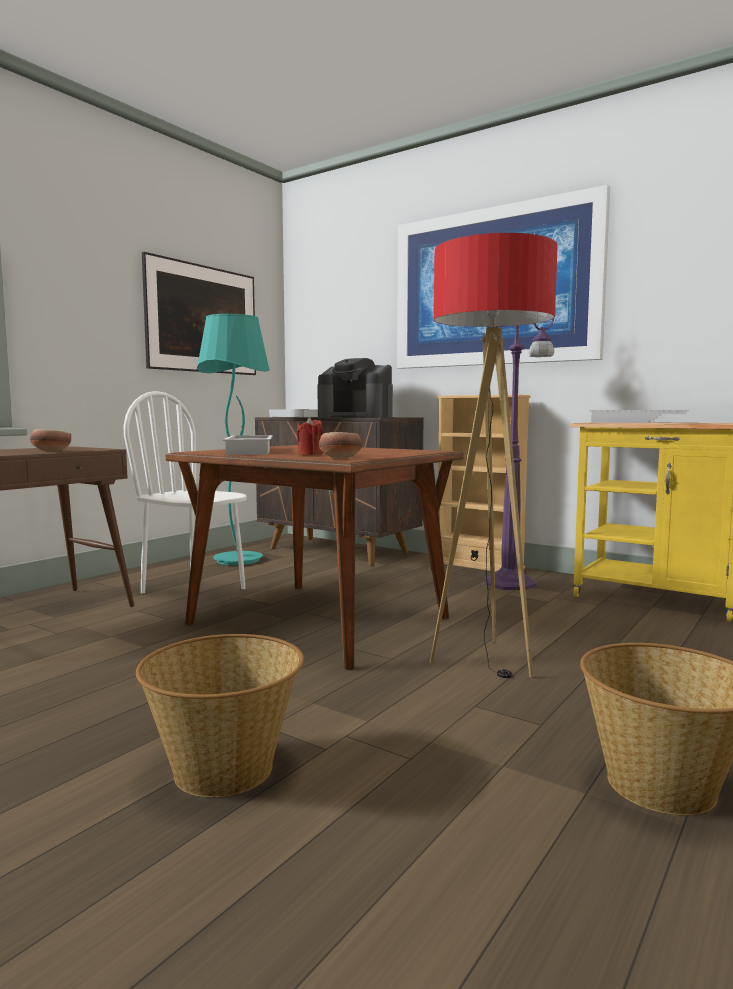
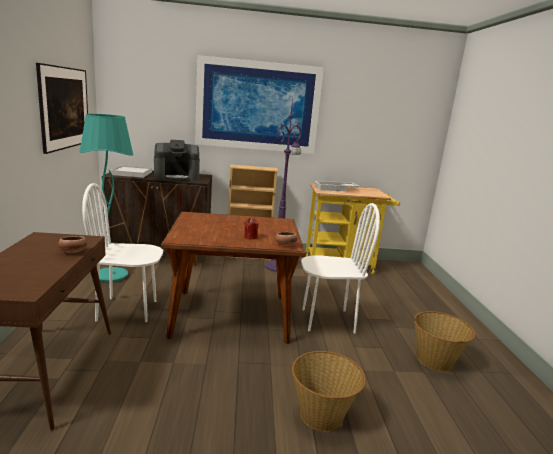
camera: 40 degrees left, 10 degrees up
white tray [223,435,273,455] -> none
floor lamp [430,233,558,678] -> white chair [301,203,380,334]

